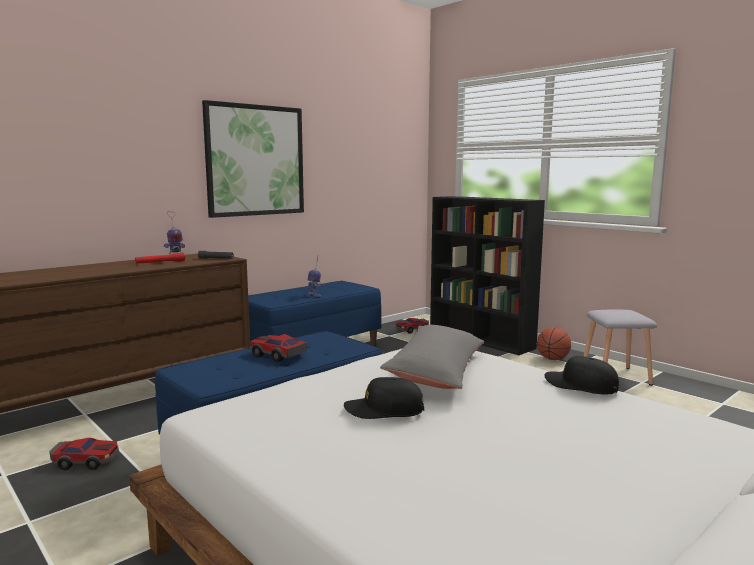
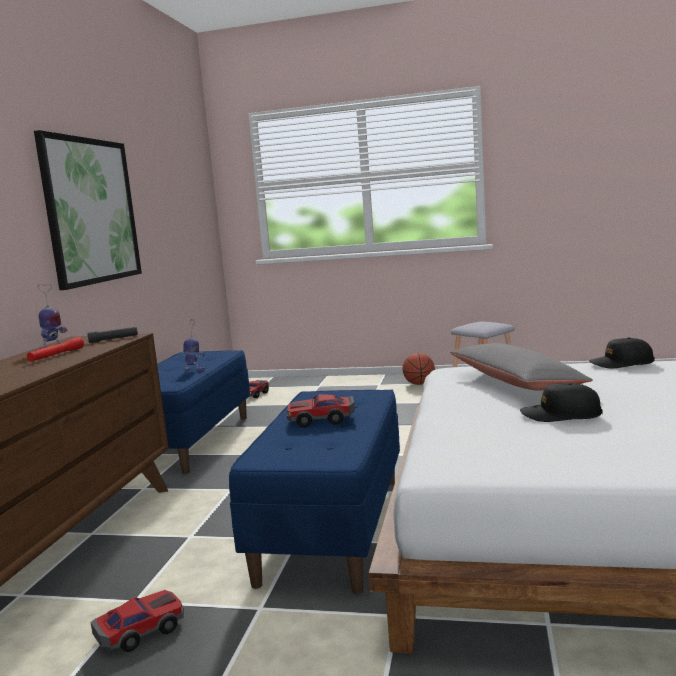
camera: 35 degrees left, 0 degrees up
black cap [344,377,424,419] -> black cap turned 45 degrees clockwise [520,383,603,422]
black bookcase [430,196,545,355] -> none

